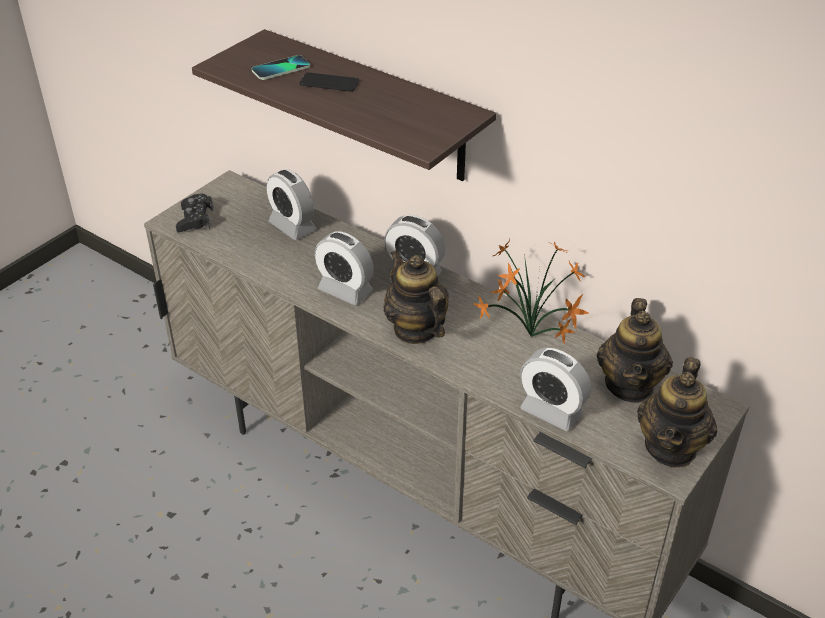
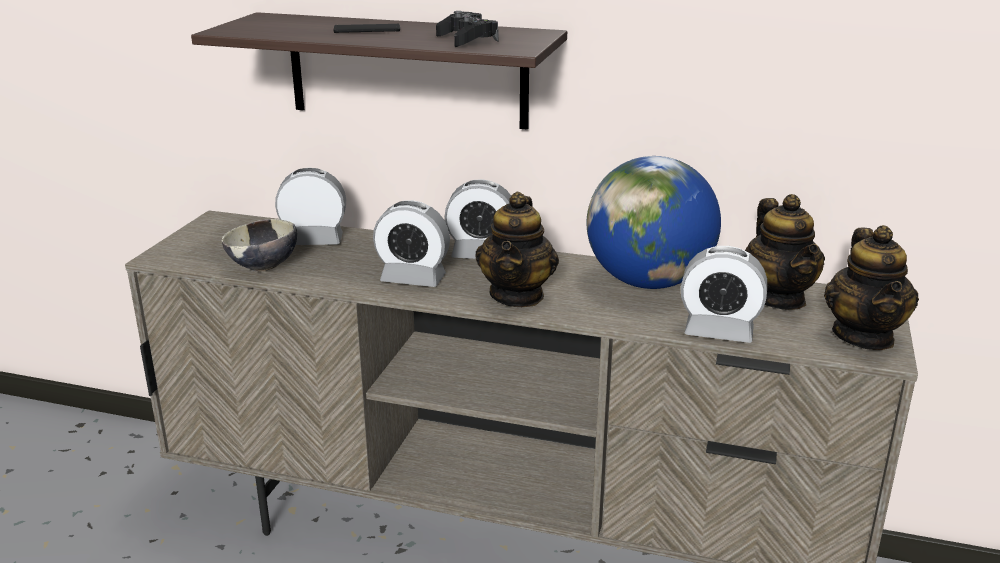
camera: 20 degrees left, 15 degrees down
black game controller [176,194,214,232] -> black game controller moved to [436,11,498,47]
phone [252,55,310,80] -> none
alarm clock [267,169,316,240] -> alarm clock turned 150 degrees clockwise [275,168,346,245]
teapot [384,250,449,344] -> teapot turned 120 degrees counterclockwise [475,191,559,307]
potted plant [473,239,589,344] -> globe [586,156,721,289]
none -> bowl [221,219,297,271]

